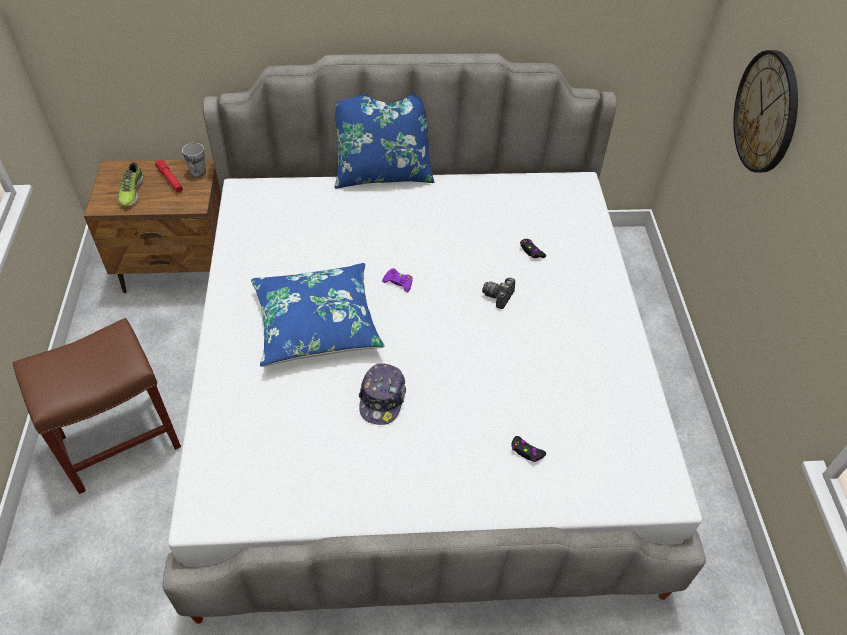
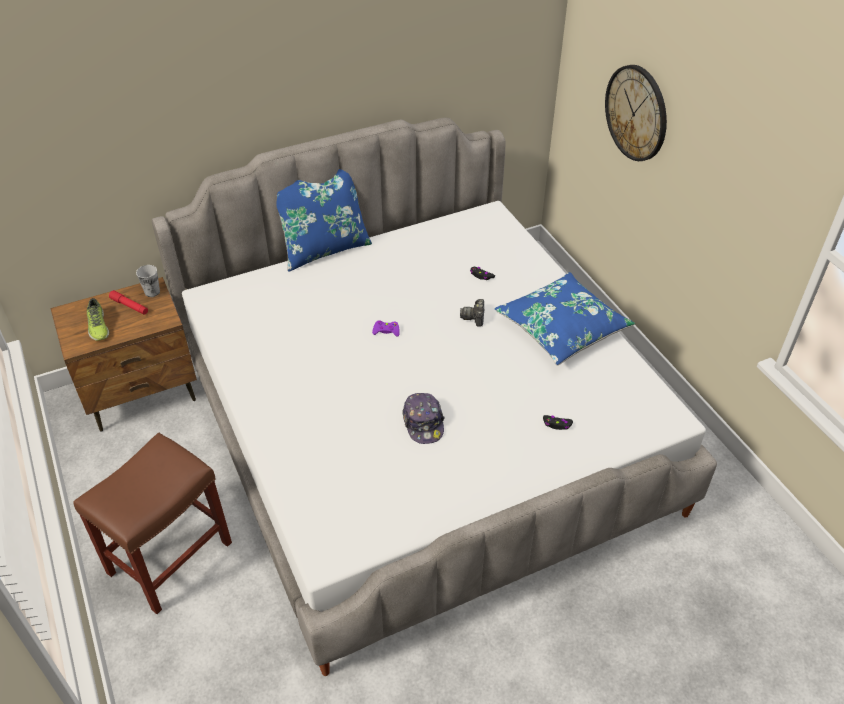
camera: 20 degrees left, 5 degrees down
blue pillow [251,263,385,367] -> blue pillow moved to [494,272,635,365]

